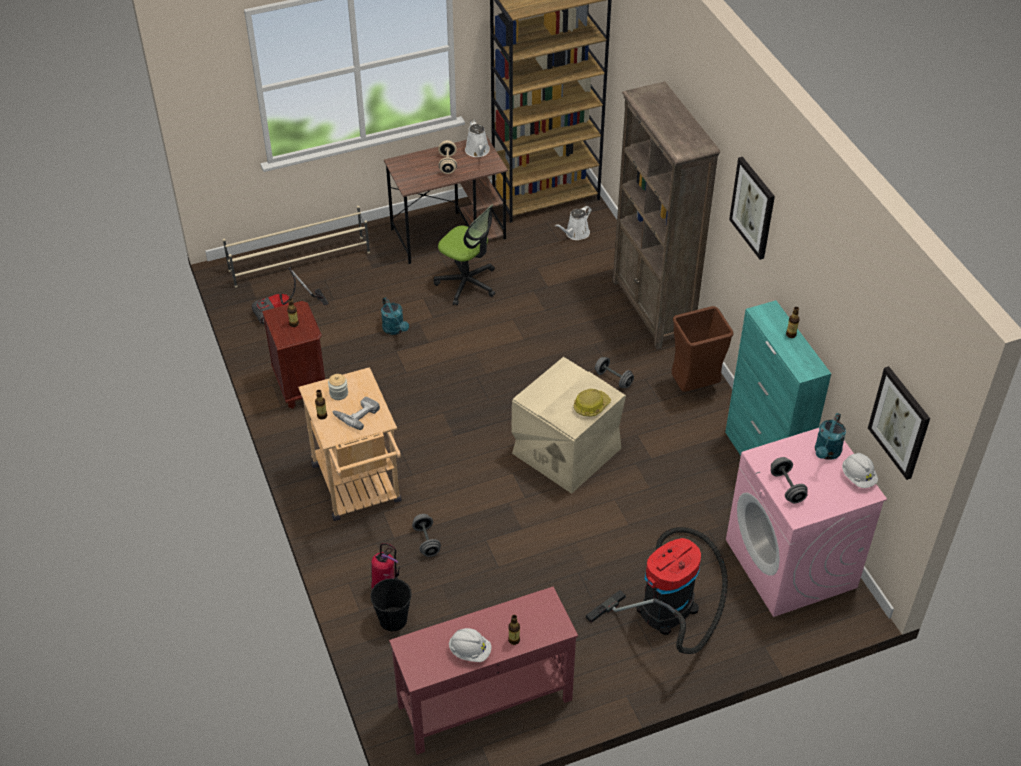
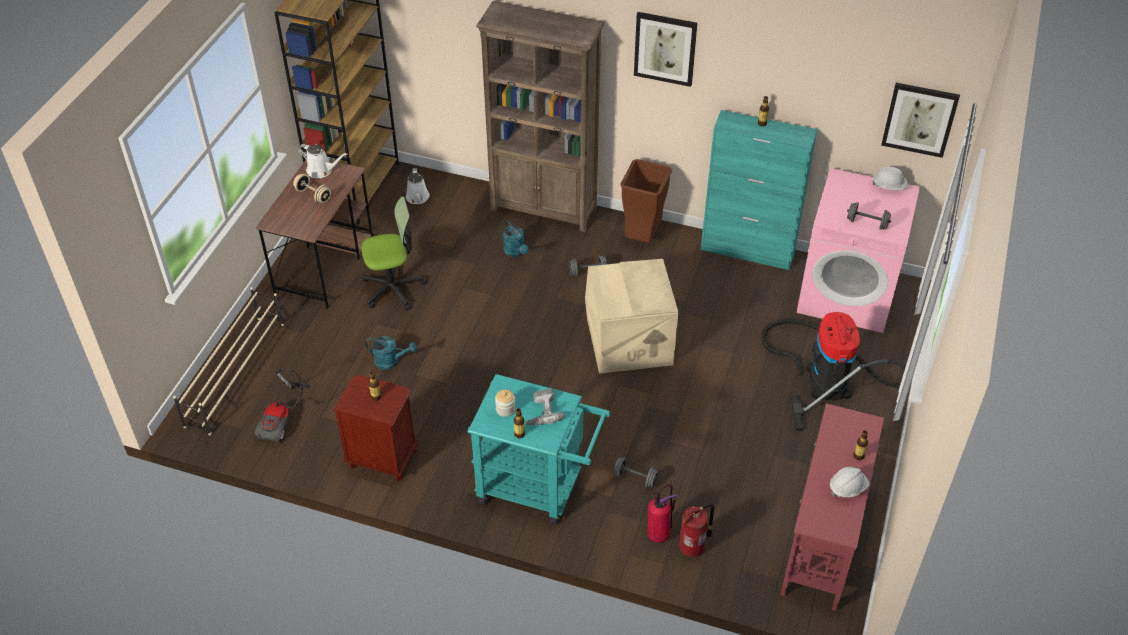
camera: 50 degrees left, 0 degrees up
beige cart [298,367,402,521] -> turquoise cart [468,374,610,525]
black bucket [370,577,412,631] -> fire extinguisher [679,503,715,557]
hard hat [574,389,611,417] -> none
turquoise watering can [815,413,846,460] -> turquoise watering can moved to [503,220,529,257]

